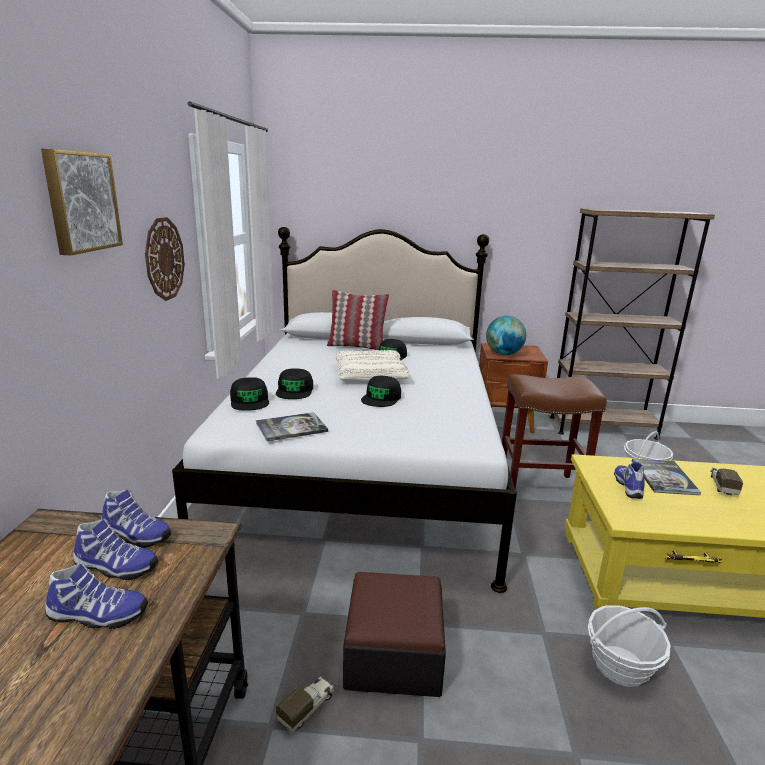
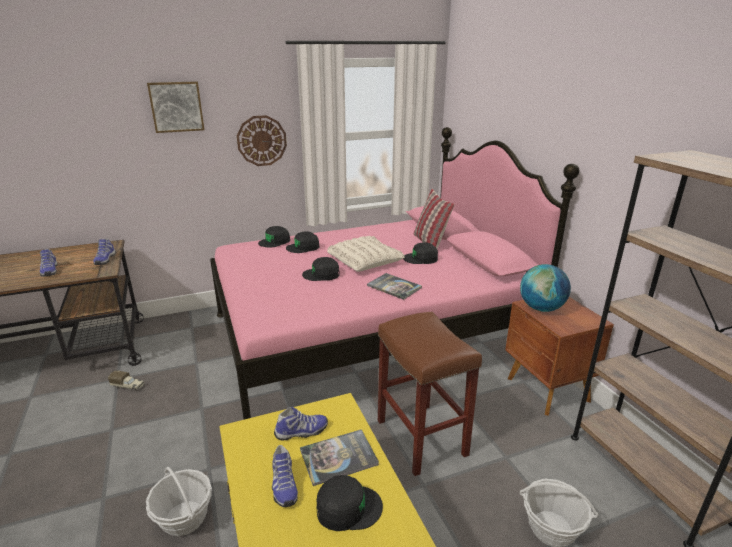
camera: 65 degrees right, 5 degrees up
shoe [73,519,158,580] -> shoe moved to [272,445,298,507]
white bed [172,227,517,593] -> pink bed [210,127,579,420]
book [256,412,328,441] -> book moved to [367,273,422,300]
ottoman [343,572,446,697] -> none
toy truck [710,467,743,496] -> black cap [316,475,383,531]

